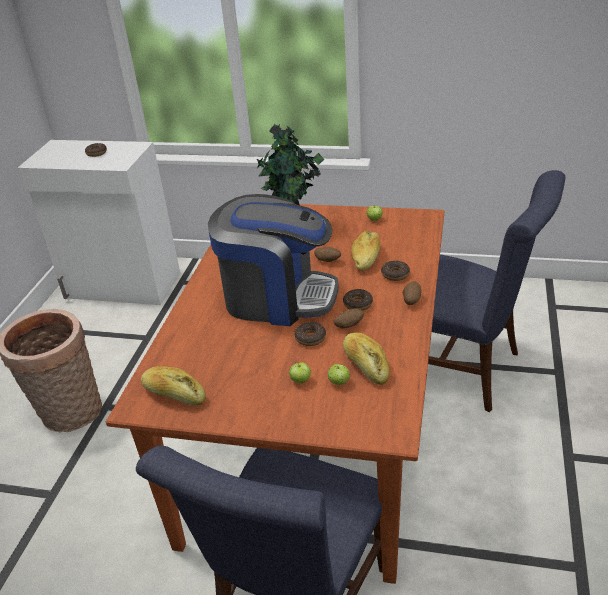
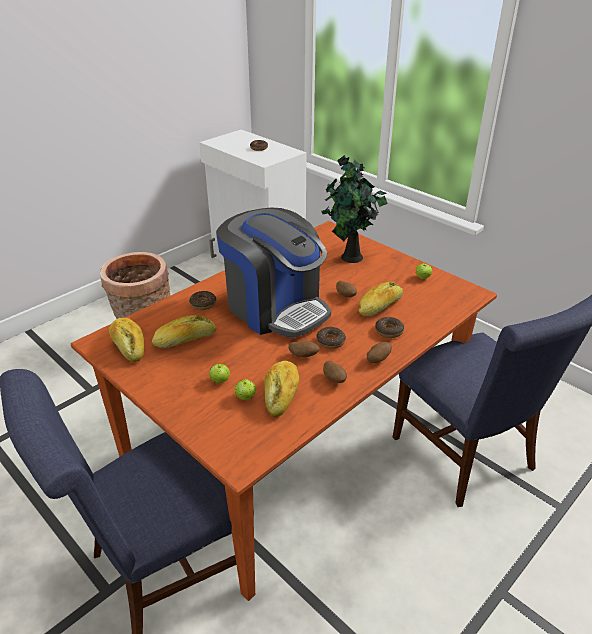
camera: 30 degrees right, 0 degrees up
donut [294,322,326,346] -> donut moved to [189,291,216,310]
none -> bread [152,315,216,348]
none -> potato [323,361,347,383]

